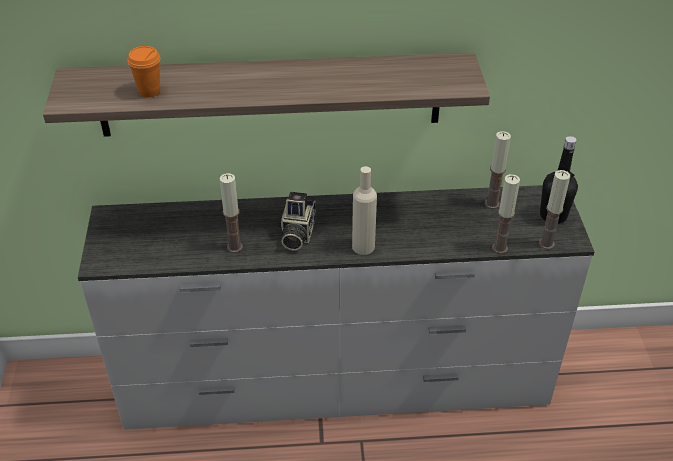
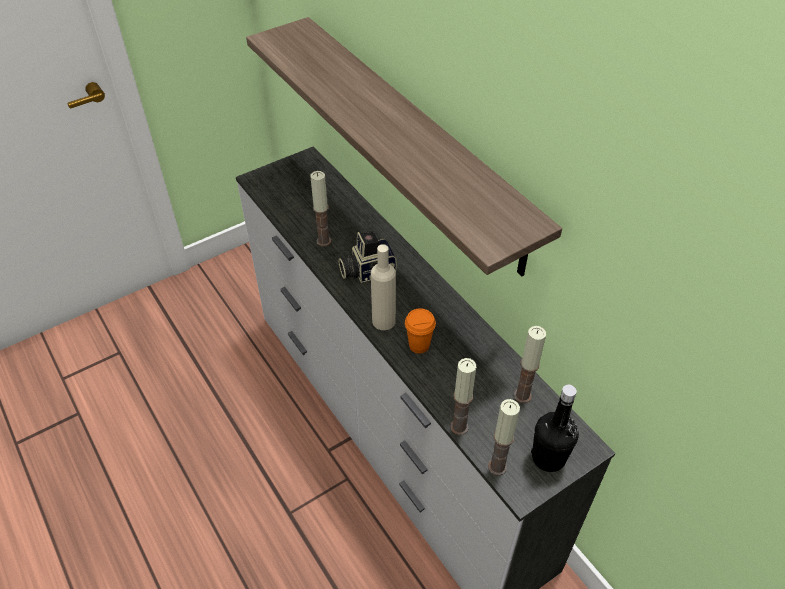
camera: 60 degrees right, 5 degrees up
orange cup [128,46,160,98] -> orange cup moved to [405,308,436,354]

